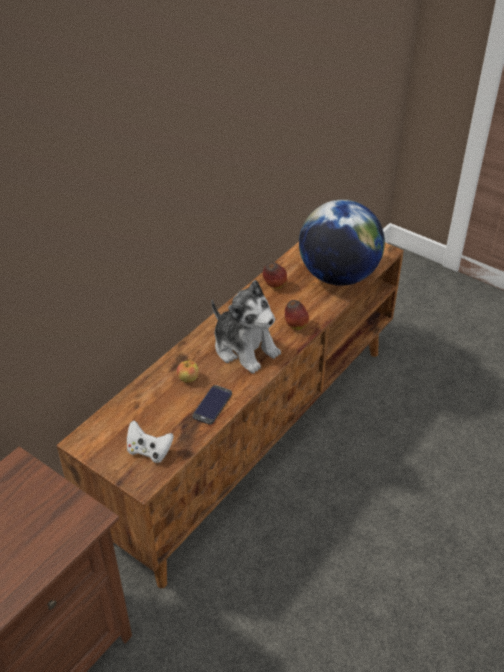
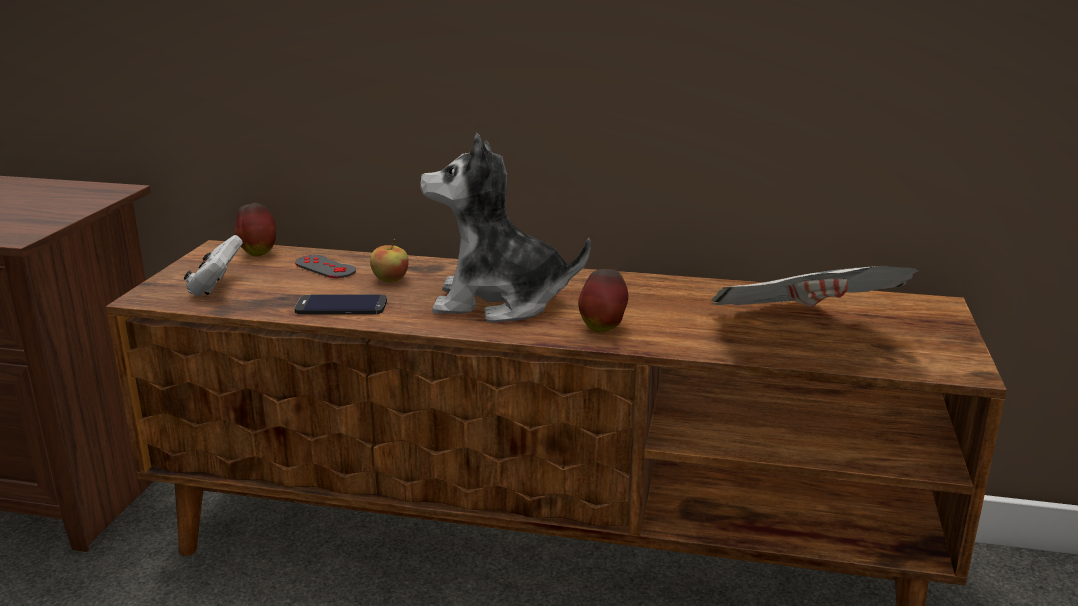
camera: 65 degrees right, 20 degrees down
plush toy [211,280,281,374] -> plush toy turned 75 degrees clockwise [420,133,591,323]
apple [263,262,287,288] -> apple moved to [235,203,276,257]
globe [299,200,385,286] -> newspaper [712,266,918,308]
none -> grey game controller [295,255,356,278]

